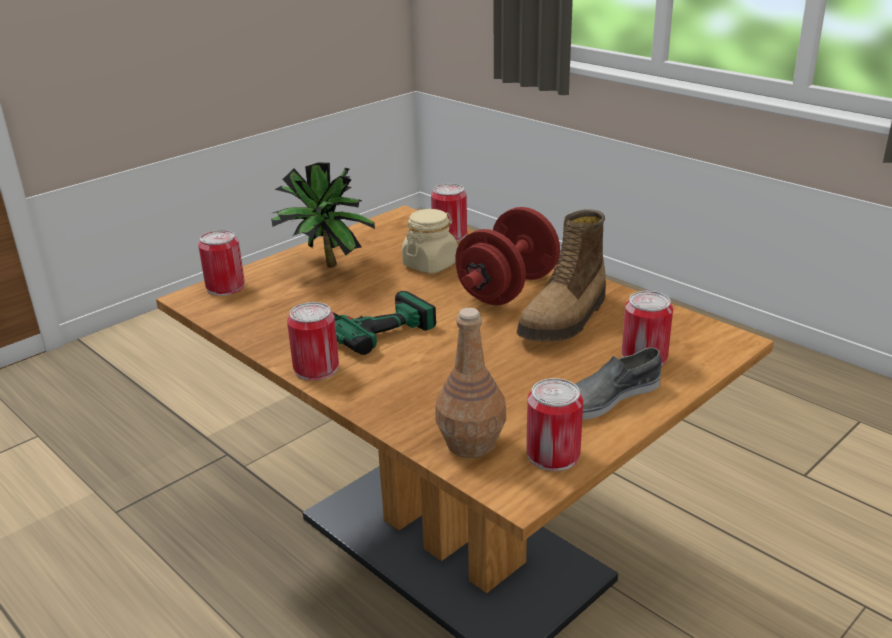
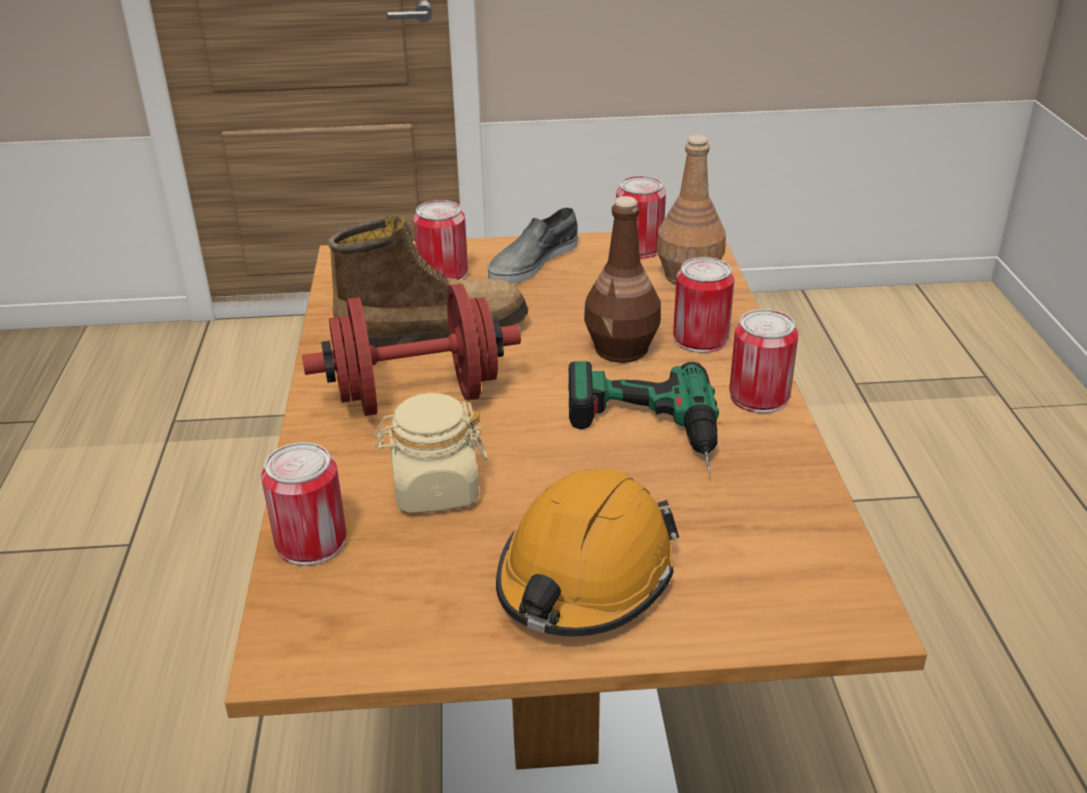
camera: 140 degrees left, 5 degrees up
can [198,230,245,296] -> can moved to [673,257,734,353]
potted plant [270,163,375,268] -> orange hard hat [496,469,679,636]
grey shoe [575,347,662,420] -> grey shoe turned 120 degrees clockwise [488,207,578,284]
none -> brown bottle [584,196,661,363]

